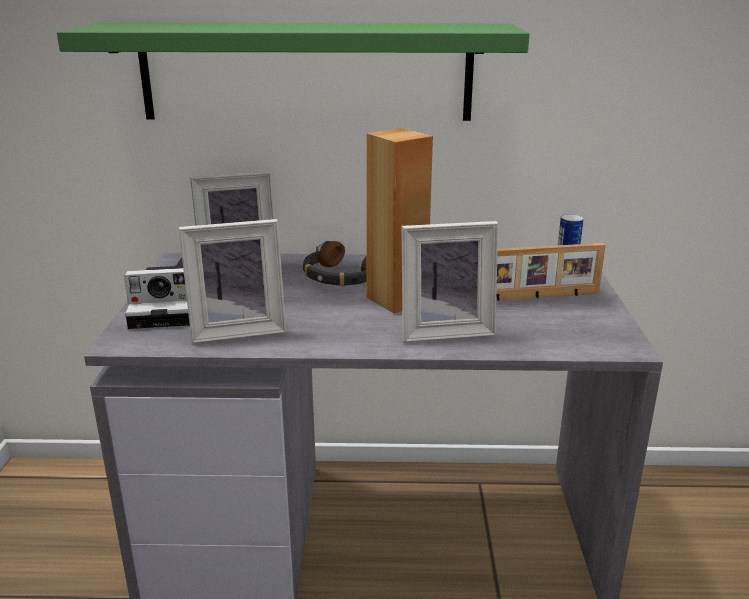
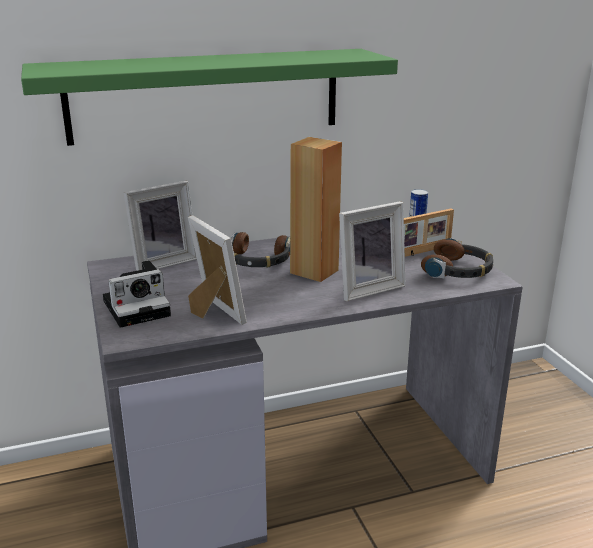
camera: 20 degrees left, 0 degrees up
picture frame [179,219,286,343] -> picture frame turned 90 degrees counterclockwise [188,215,247,325]
none -> headphones [421,238,493,279]

